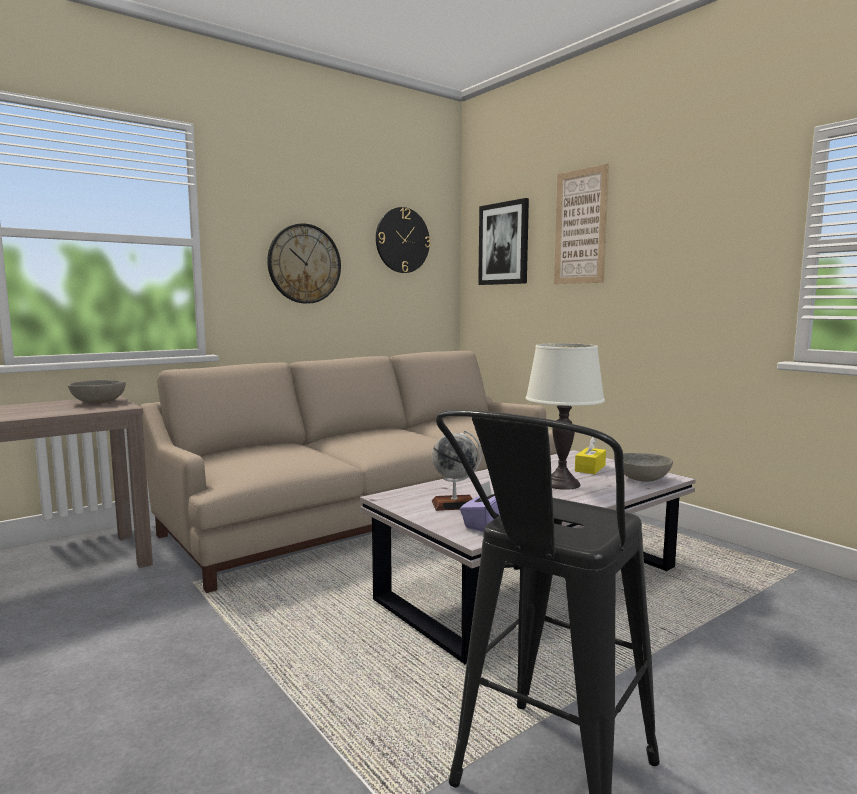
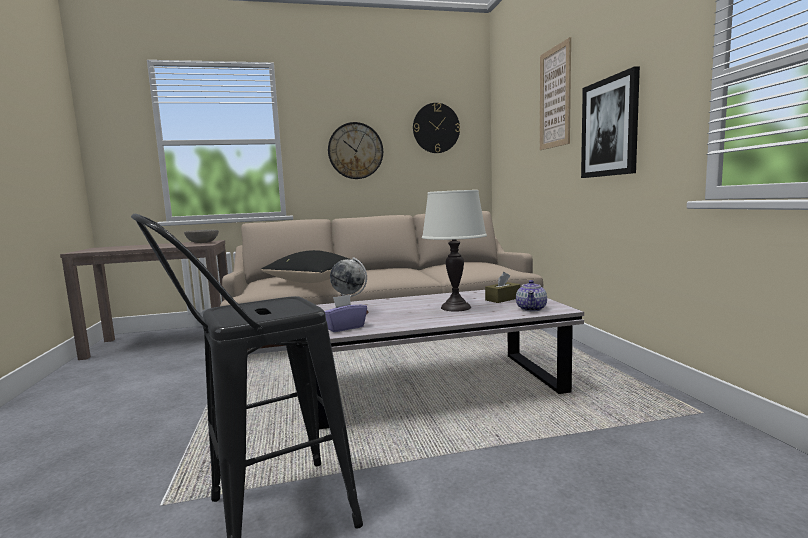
camera: 25 degrees right, 0 degrees up
picture [478,198,529,285] -> picture moved to [581,66,640,178]
yellow tissue box [575,437,606,474] -> brown tissue box [485,272,520,303]
grey bowl [623,453,673,482] -> teapot [516,280,547,311]
none -> black pillow [261,250,362,283]

